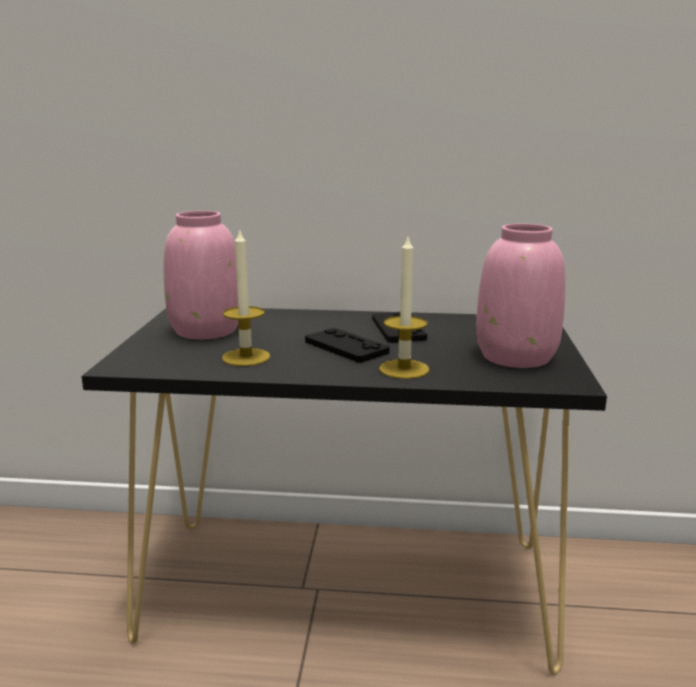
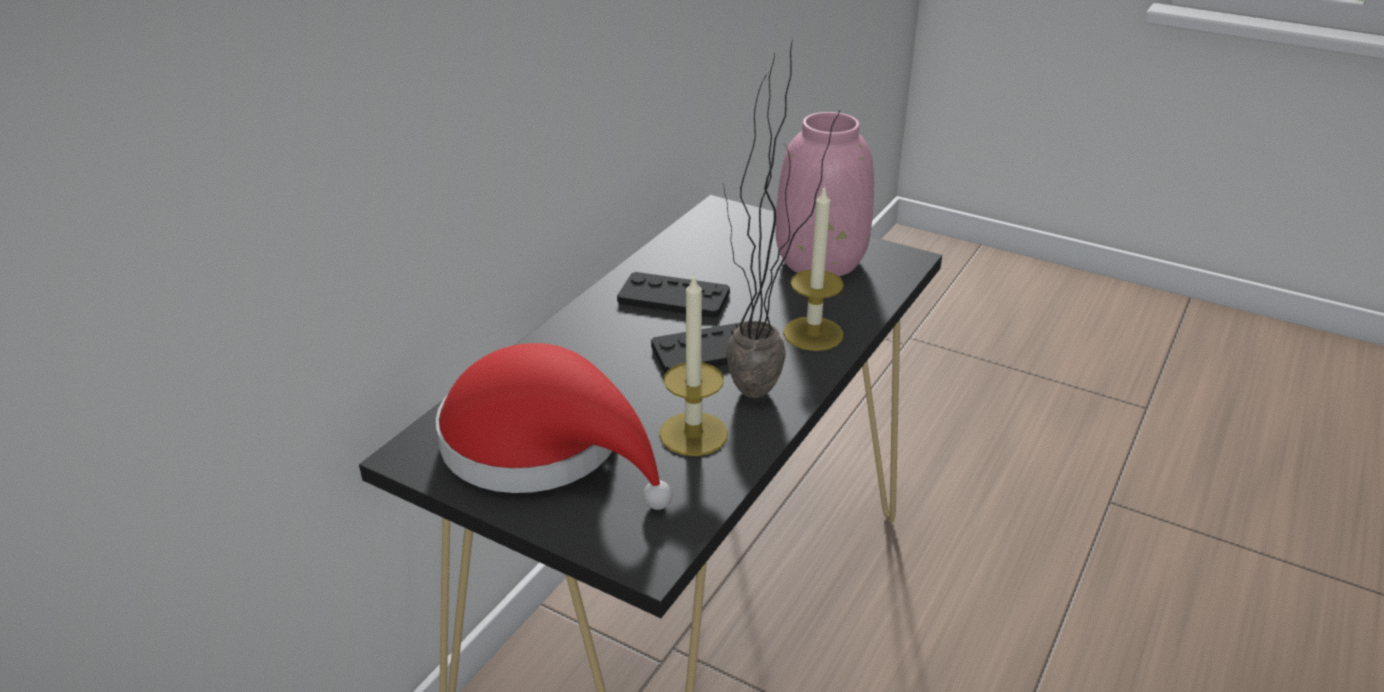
camera: 65 degrees left, 15 degrees up
pink vase [164,211,238,339] -> red hat [436,343,672,510]
none -> potted plant [724,39,840,398]

